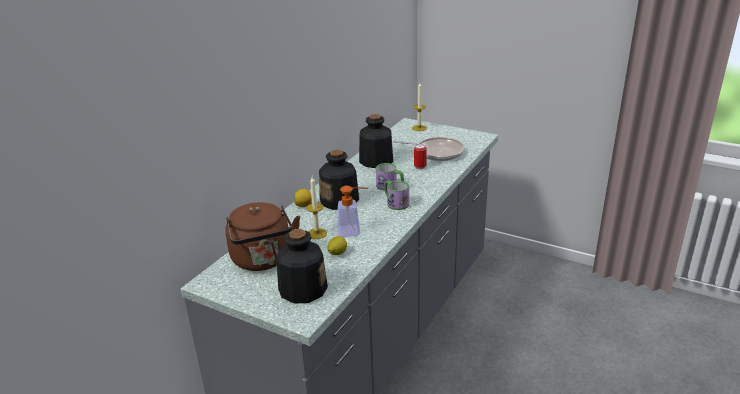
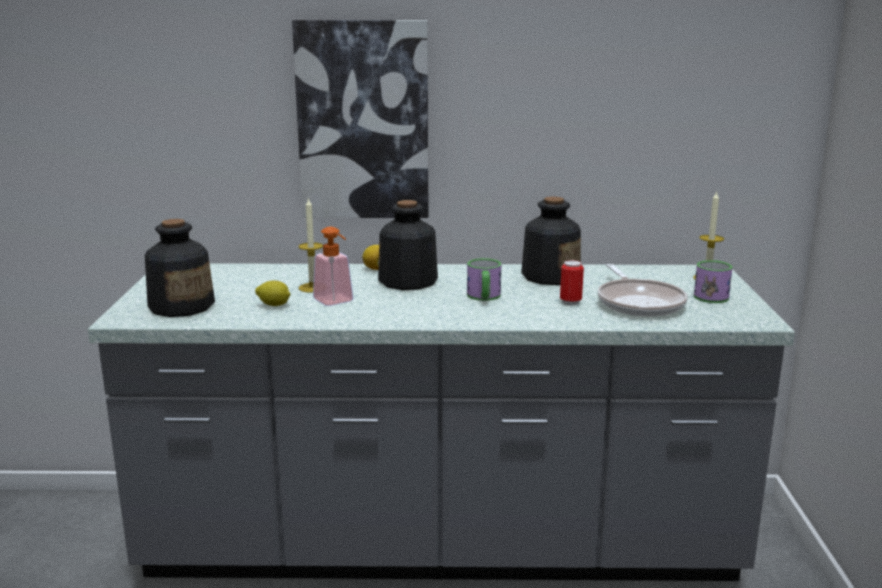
camera: 60 degrees right, 10 degrees down
brown kettle [225,202,301,271] -> none
mug [385,181,409,210] -> mug moved to [694,260,733,303]
none -> picture [292,20,428,218]

